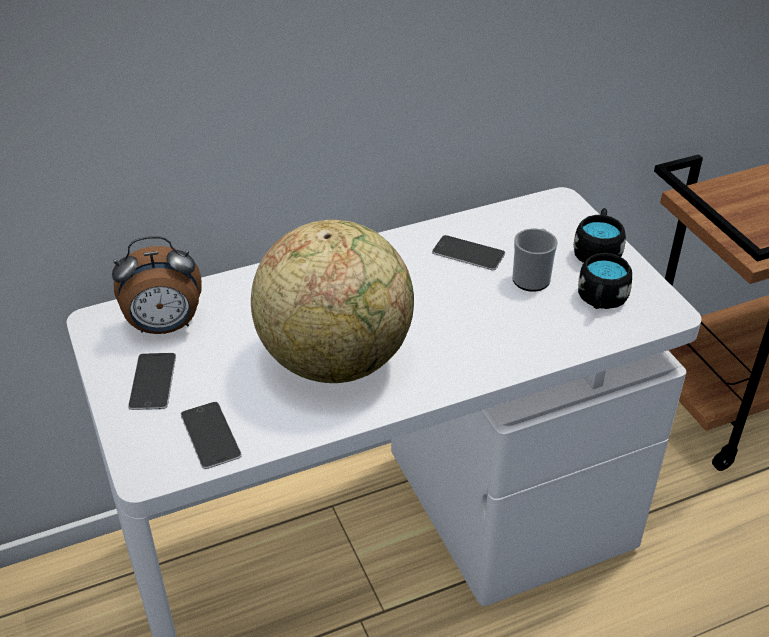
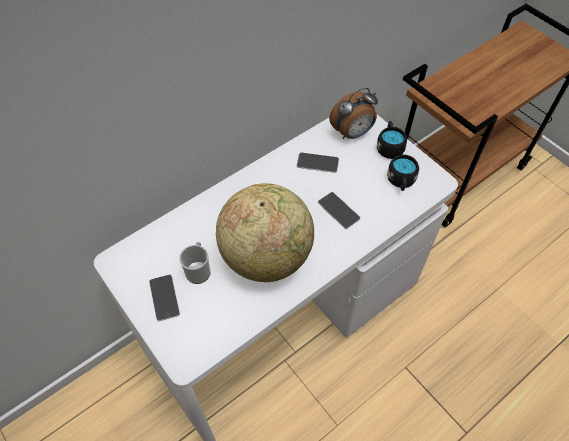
camera: 15 degrees left, 15 degrees up
alarm clock [112,236,202,334] -> alarm clock moved to [329,88,378,139]
phone [181,402,242,469] -> phone moved to [318,192,360,229]
mug [512,228,558,292] -> mug moved to [179,242,211,284]

